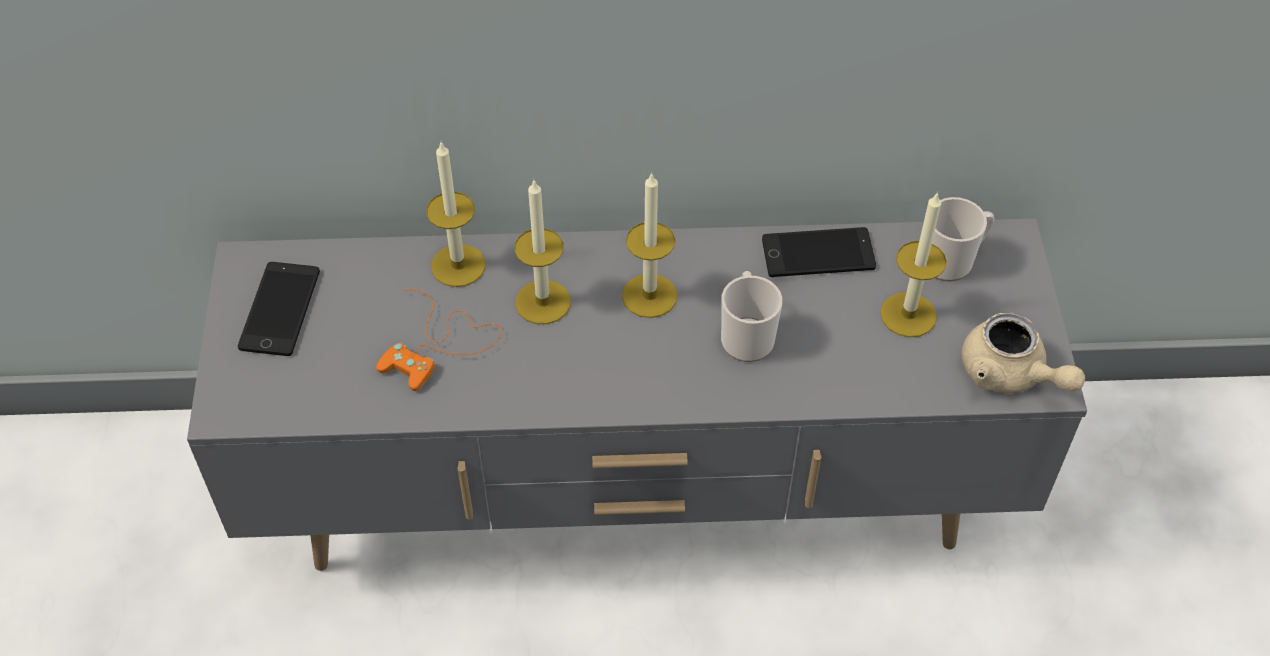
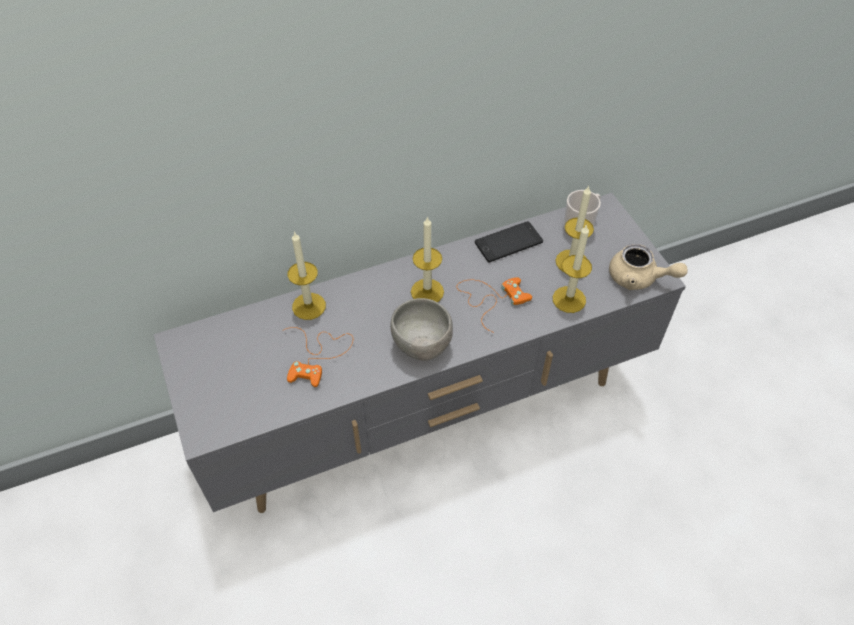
camera: 20 degrees left, 0 degrees up
phone [238,262,320,356] -> none
candle [514,179,571,324] -> candle moved to [553,224,592,313]
mug [721,271,782,362] -> orange game controller [457,277,532,333]
none -> grey bowl [390,298,453,361]

